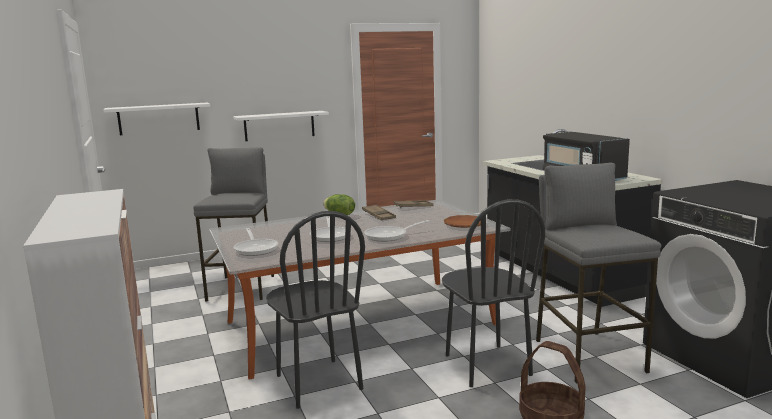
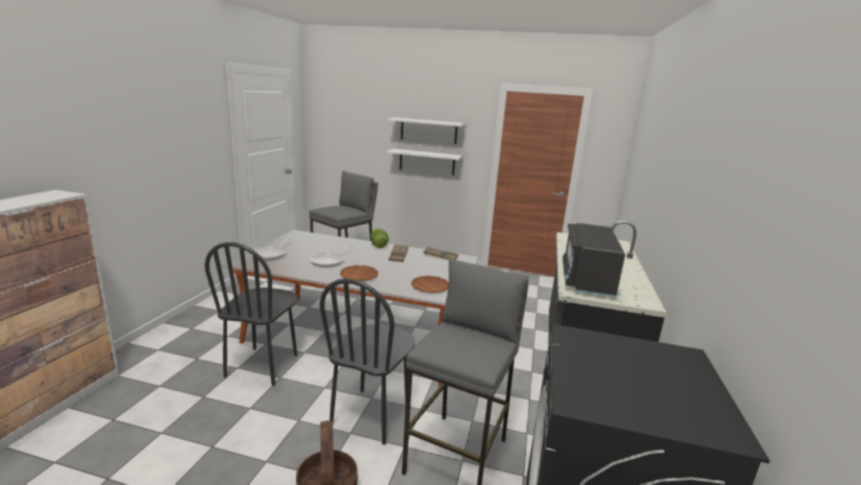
camera: 35 degrees right, 5 degrees up
white shelf [103,103,210,135] -> white shelf moved to [388,117,466,144]
frying pan [364,220,430,242] -> brown plate [340,265,378,281]

